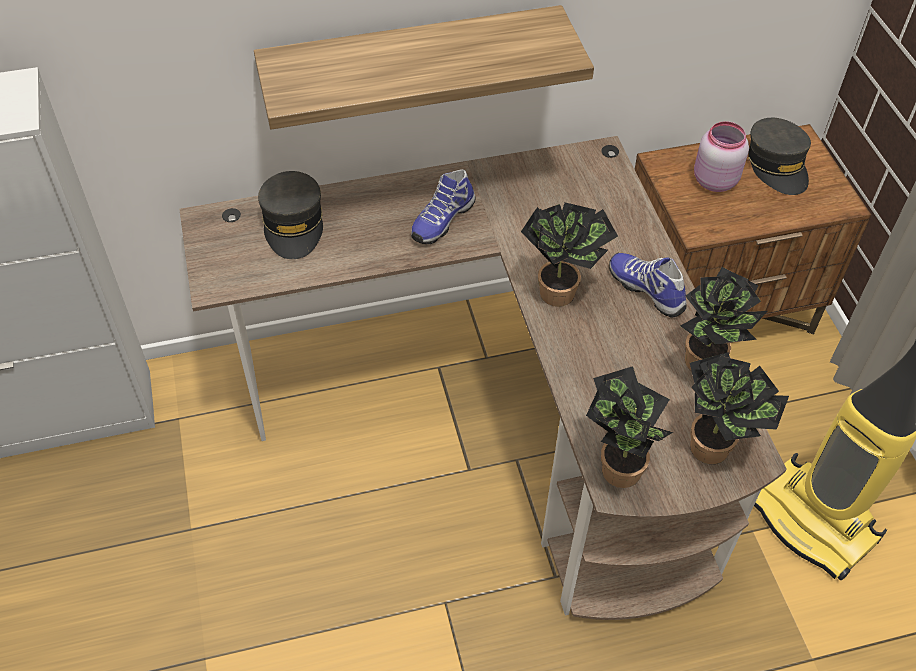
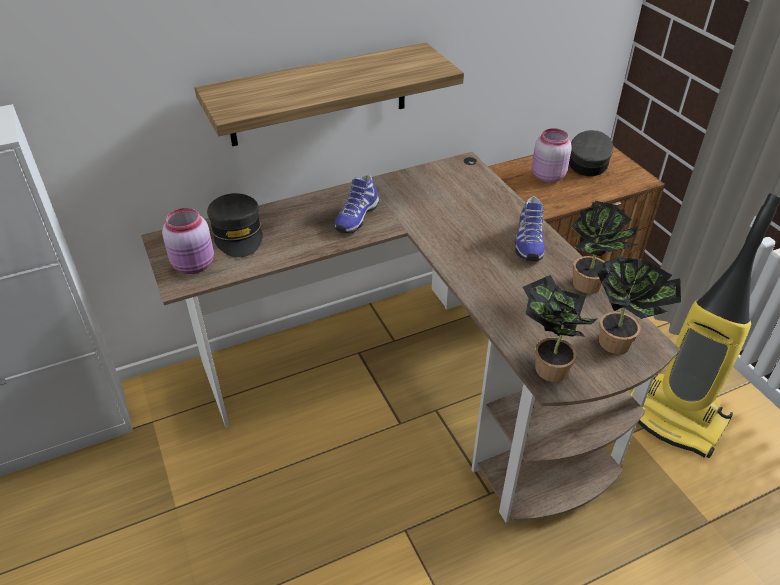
camera: 10 degrees left, 10 degrees down
potted plant [521,202,618,307] -> none
shoe [609,253,687,318] -> shoe turned 120 degrees counterclockwise [514,196,545,261]
grey cap [748,118,811,195] -> grey cap turned 135 degrees counterclockwise [569,130,613,176]
none -> pink jar [162,208,214,274]

